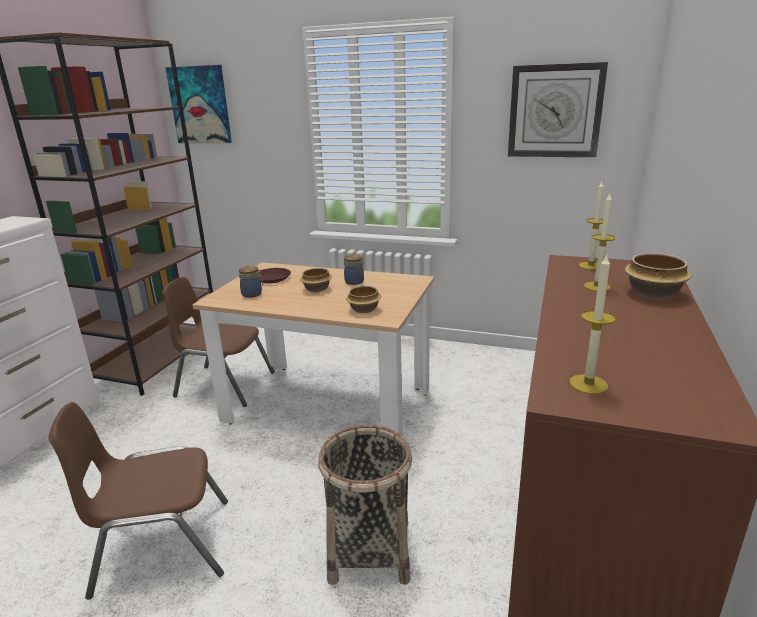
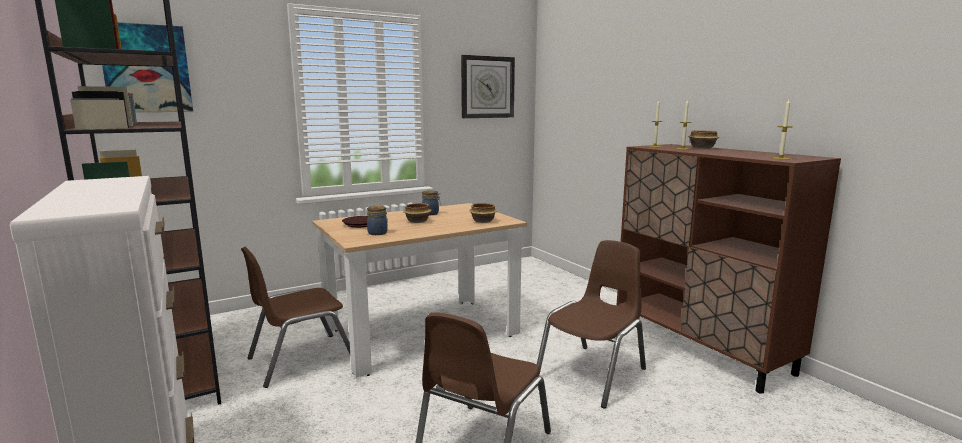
camera: 50 degrees left, 10 degrees down
basket [318,425,412,585] -> brown chair [537,240,646,409]

